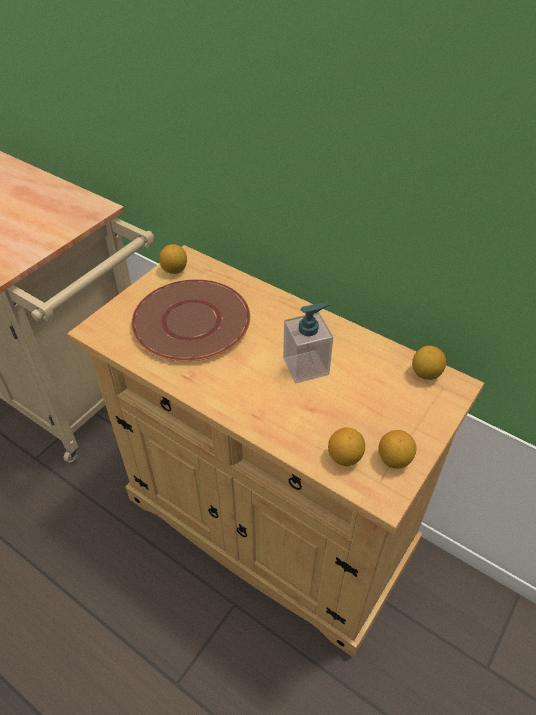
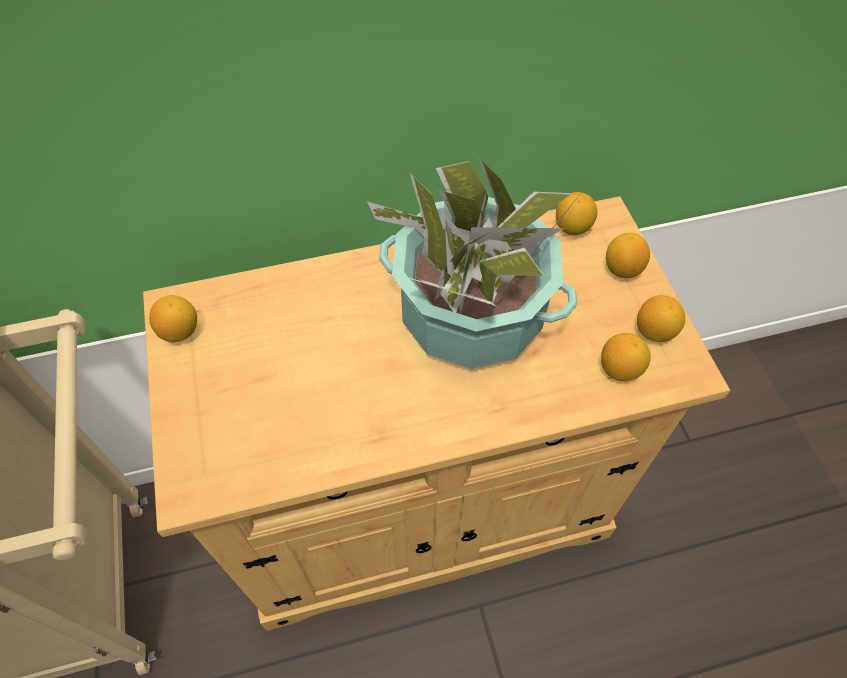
camera: 50 degrees left, 10 degrees up
brown plate [131,279,250,361] -> none
soap dispenser [283,302,333,383] -> potted plant [367,157,582,369]
none -> lemon [606,233,650,278]

